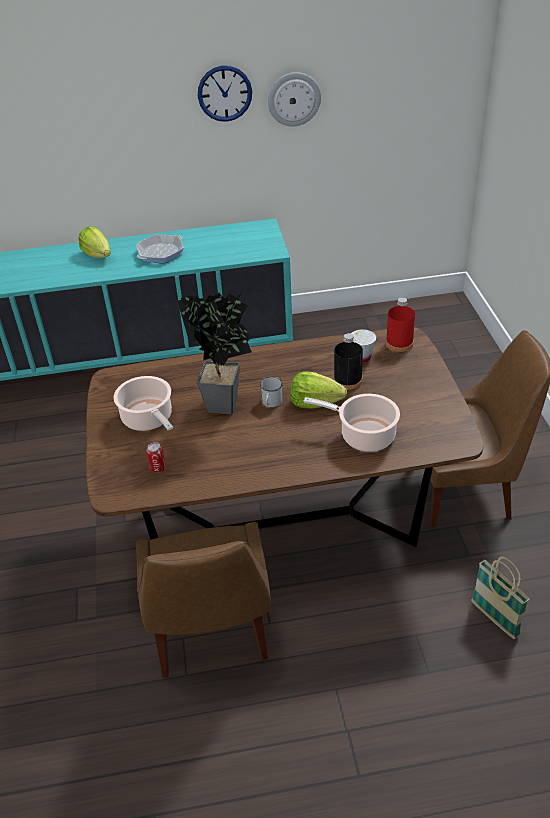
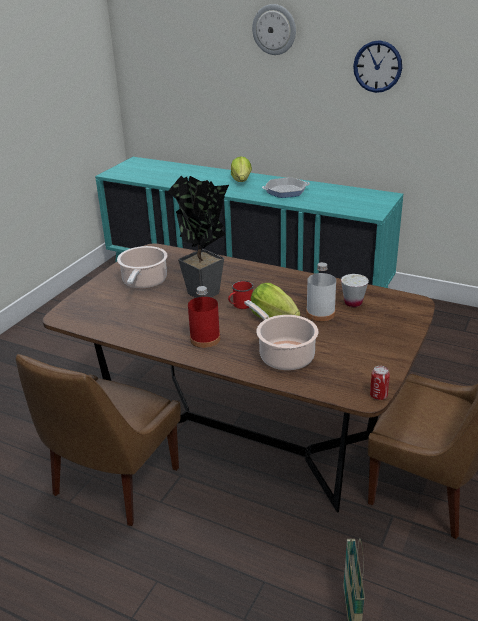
camera: 35 degrees right, 10 degrees down
can [146,442,166,473] -> can moved to [370,366,390,400]
white mug [260,377,283,407] -> red mug [228,281,253,309]
wall clock [268,72,321,126] -> wall clock moved to [252,4,296,55]
black bottle [334,333,363,390] -> white bottle [306,262,336,322]
red bottle [386,297,415,352] -> red bottle moved to [188,286,220,348]

